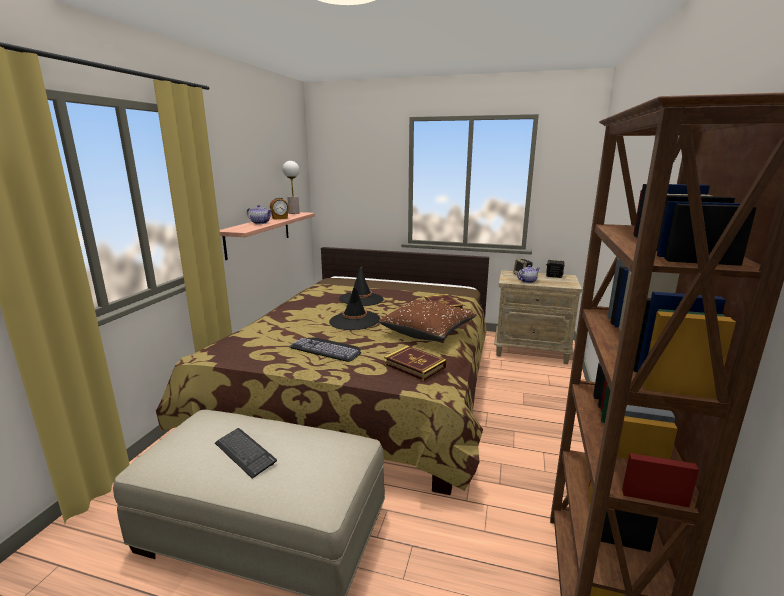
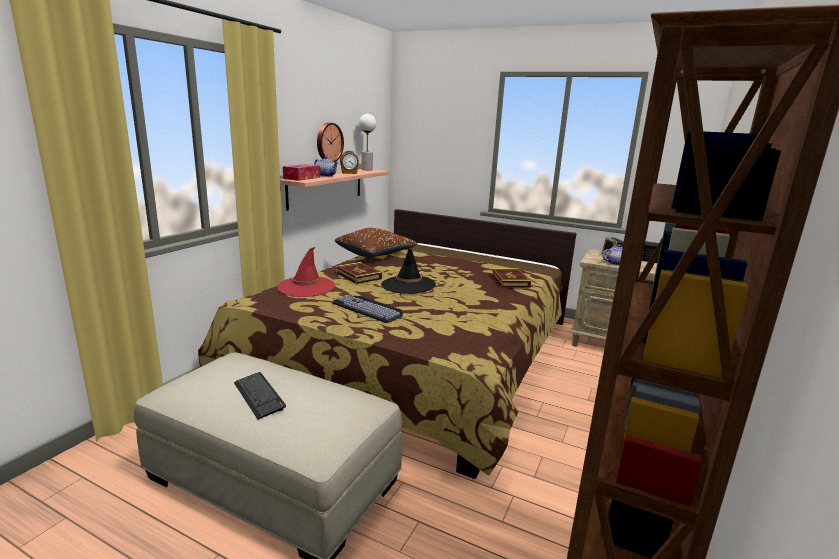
camera: 10 degrees right, 0 degrees up
black hat [339,265,384,306] -> none
brown pillow [379,299,477,341] -> brown pillow moved to [335,228,417,257]
book [384,346,447,381] -> book moved to [335,262,382,284]
none -> red hat [277,247,335,297]
none -> tissue box [283,164,320,181]
none -> wall clock [317,123,344,162]

